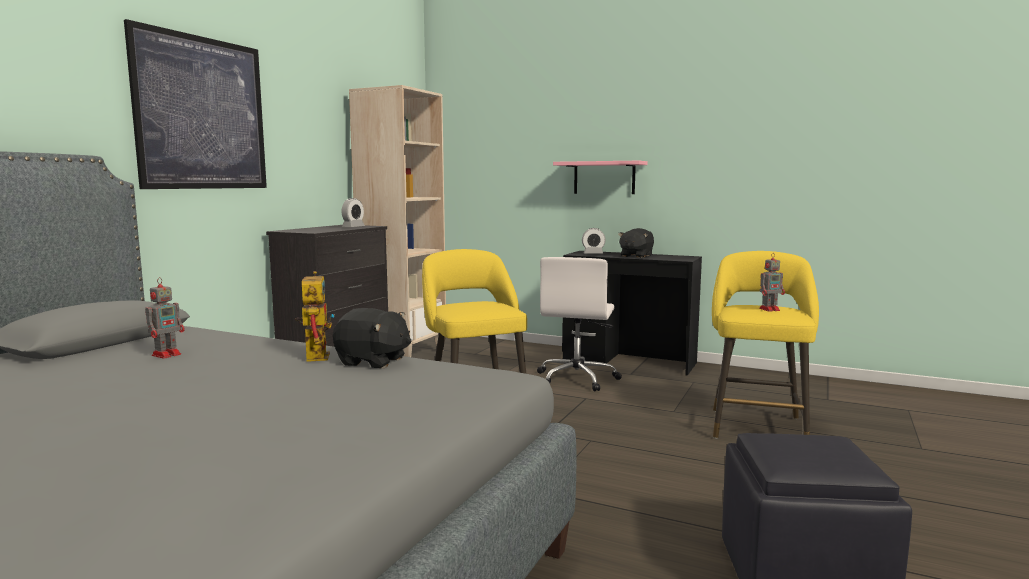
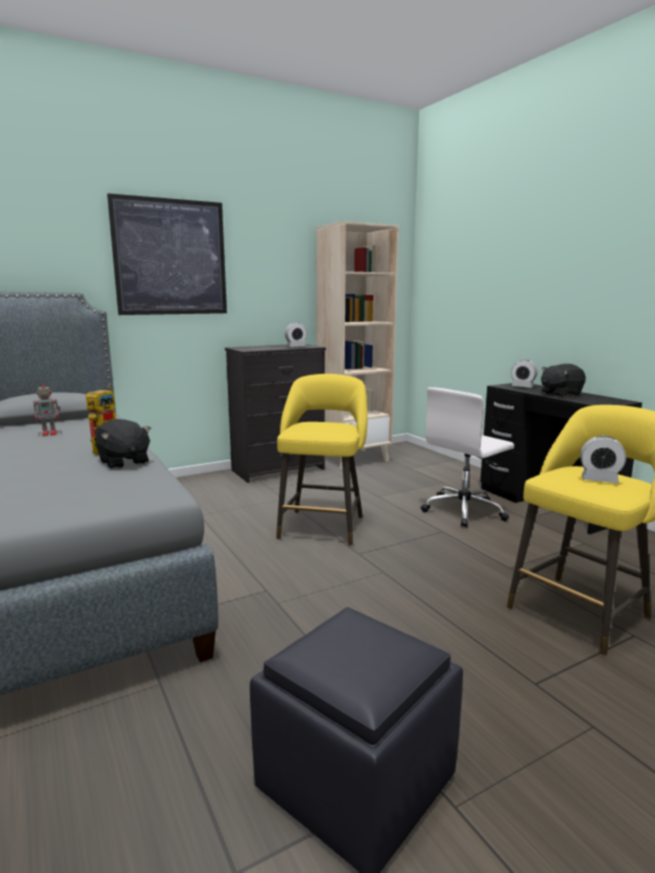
camera: 35 degrees right, 5 degrees up
pink shelf [553,161,648,194] -> none
toy robot [759,253,785,312] -> alarm clock [580,436,626,483]

